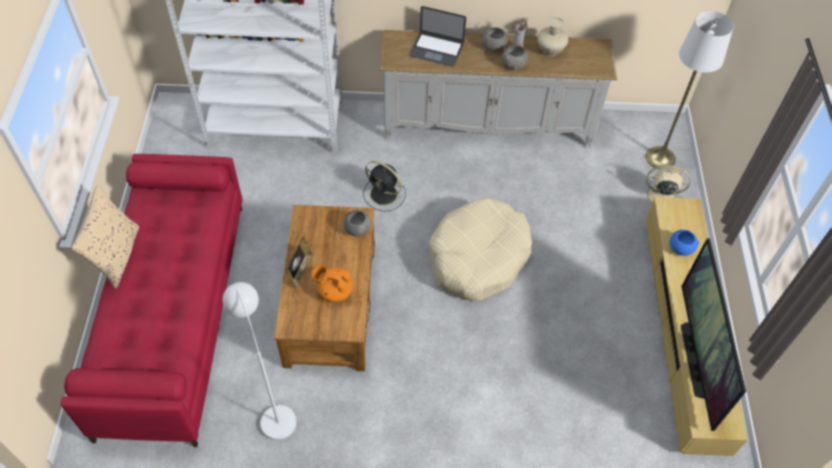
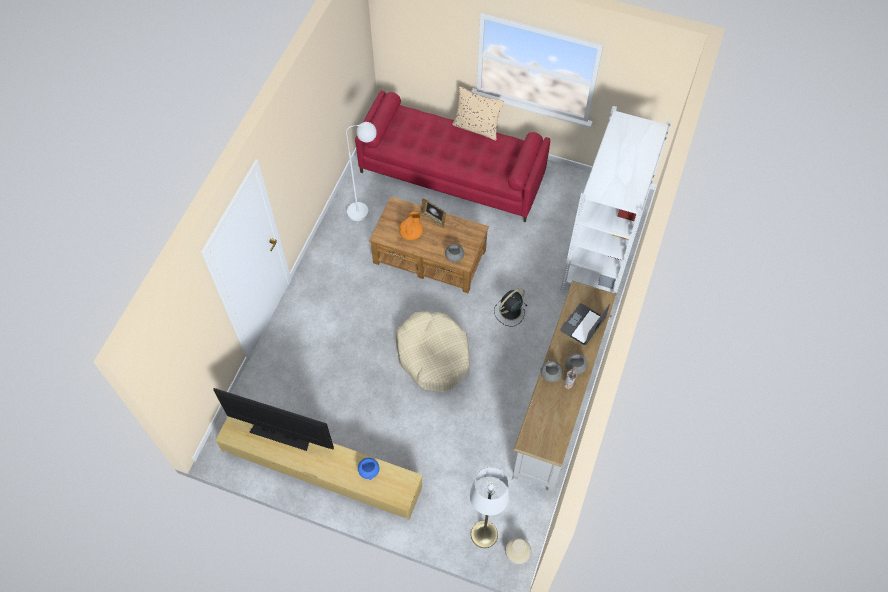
camera: 110 degrees right, 5 degrees up
beige vase [537,17,568,56] -> beige vase moved to [505,538,531,564]
beige fan [640,165,691,210] -> none

